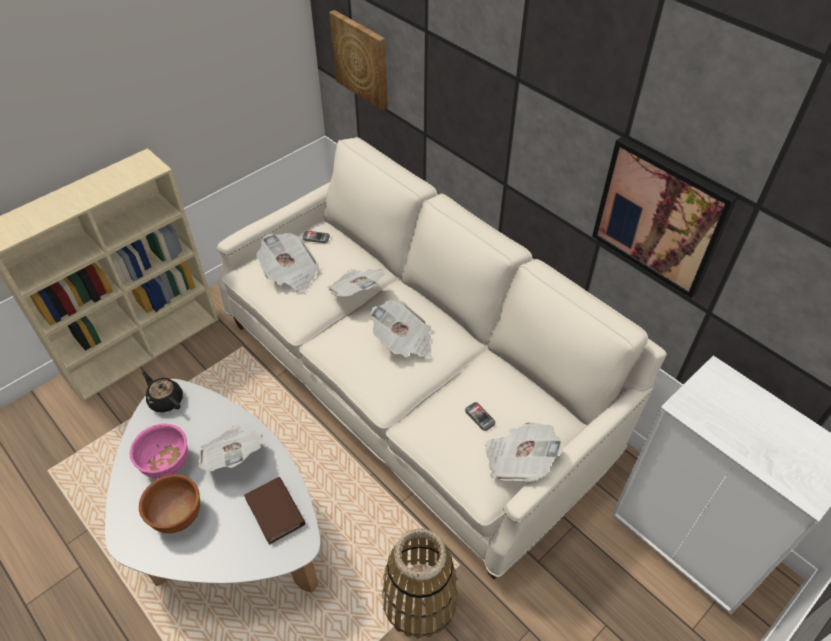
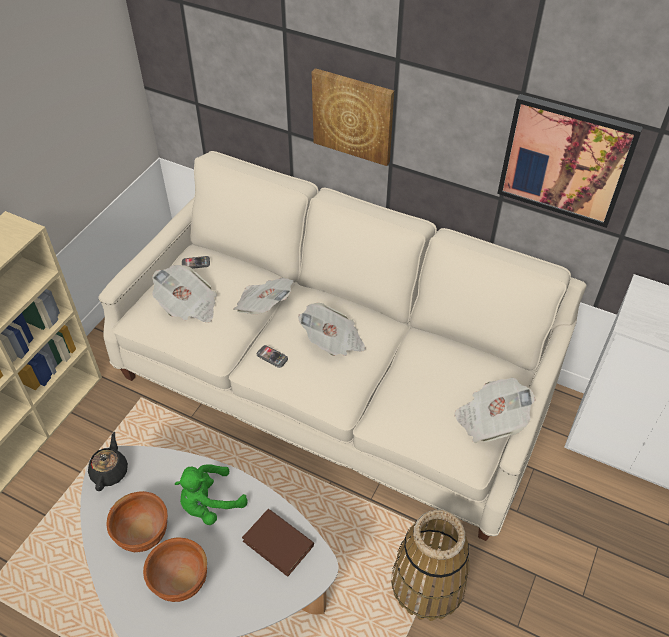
camera: 20 degrees left, 0 degrees up
pink bowl [130,423,188,479] -> brown bowl [106,491,168,552]
black teapot [142,372,183,413] -> black teapot turned 75 degrees clockwise [88,432,128,491]
newspaper [198,425,263,471] -> green plush toy [175,464,248,525]
picture [329,10,388,111] -> picture moved to [312,68,394,166]
phone [465,402,496,431] -> phone moved to [257,345,288,368]

